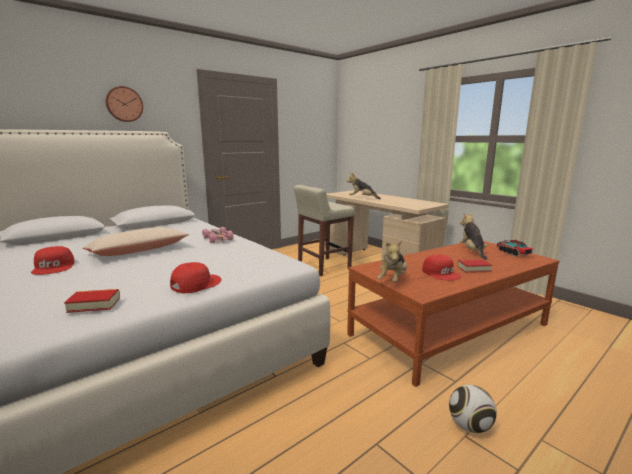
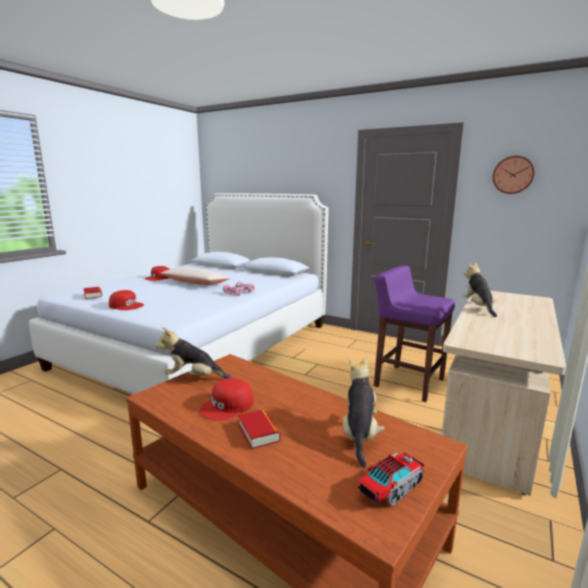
camera: 70 degrees right, 0 degrees up
wall clock [105,86,143,122] -> wall clock moved to [493,156,535,194]
beige stool [294,185,355,276] -> purple stool [374,266,455,402]
football [449,385,497,433] -> none
plush toy [460,213,487,260] -> plush toy turned 60 degrees counterclockwise [343,357,385,468]

